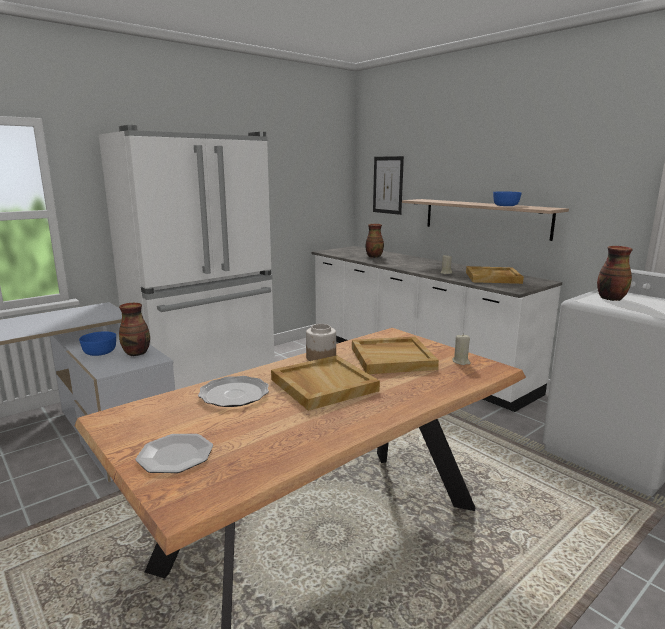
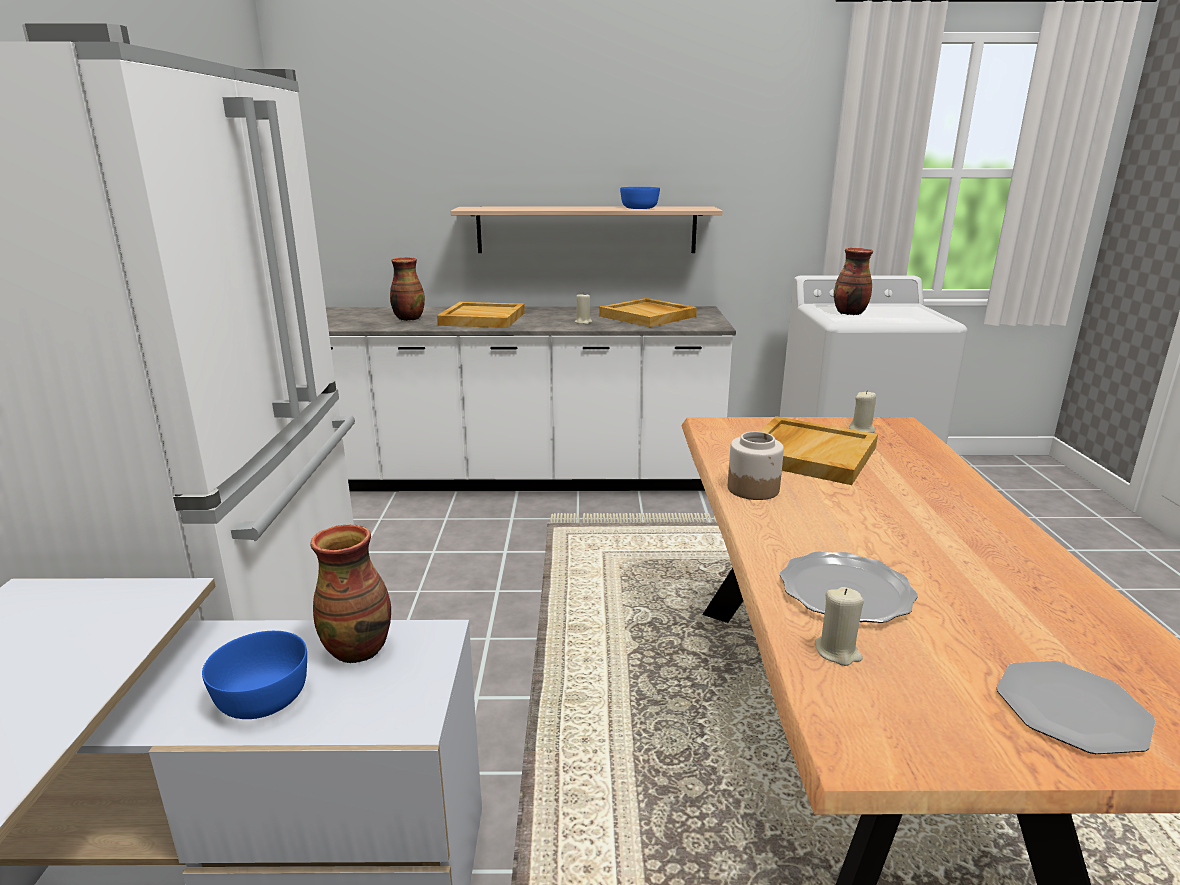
camera: 50 degrees left, 5 degrees up
beige tray [271,355,380,411] -> beige tray moved to [437,302,525,328]
picture [373,156,404,215] -> none
none -> beige candle [815,587,864,666]

